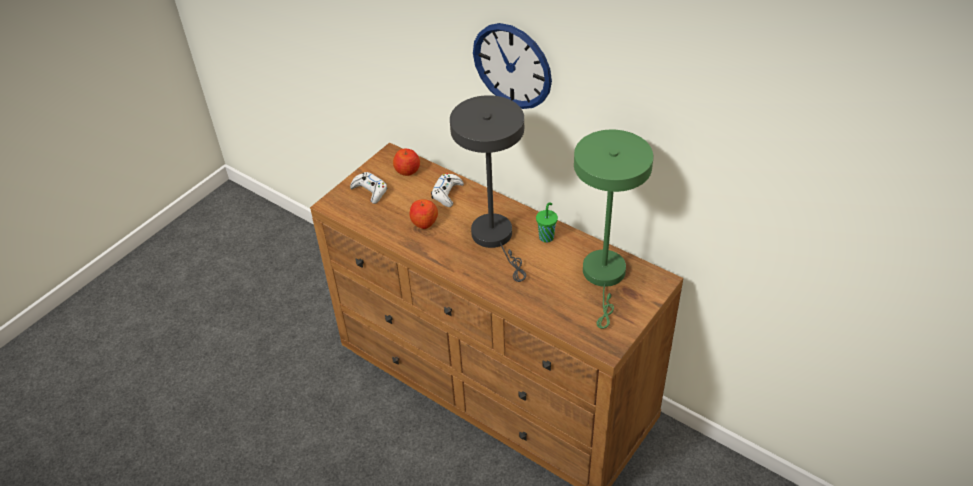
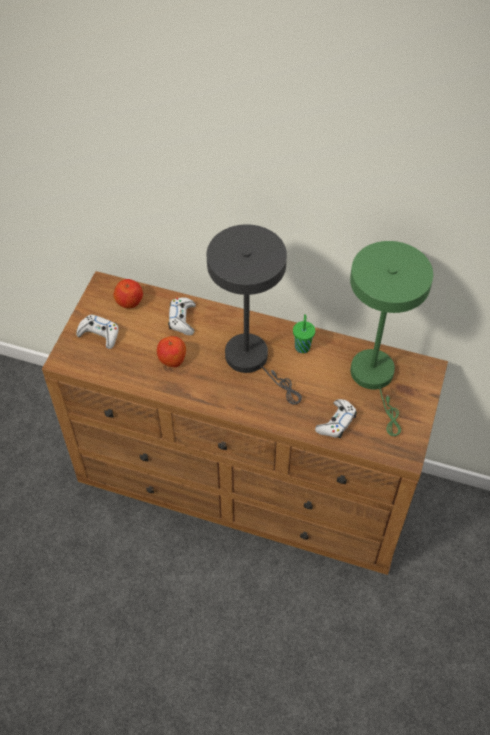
camera: 20 degrees left, 10 degrees up
wall clock [473,23,552,109] -> none
none -> white game controller [315,399,357,438]

